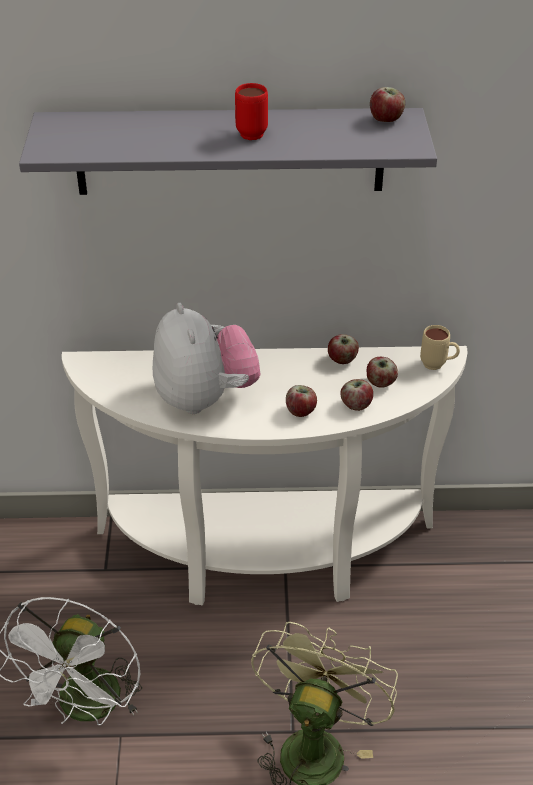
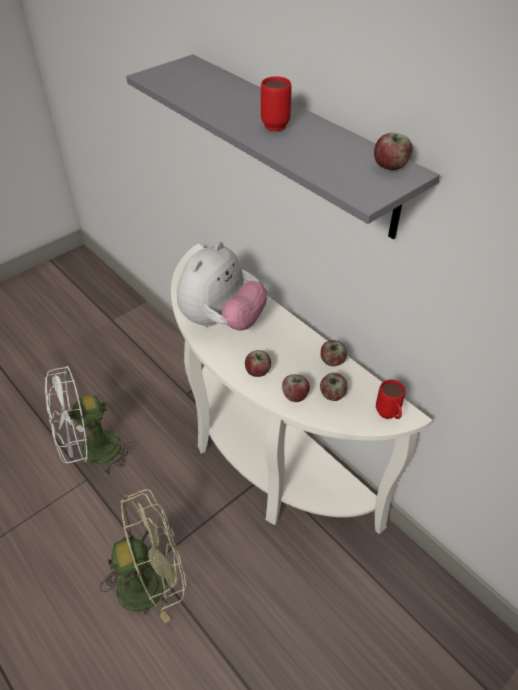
camera: 50 degrees right, 5 degrees up
beige mug [420,325,460,370] -> red mug [376,379,405,419]

